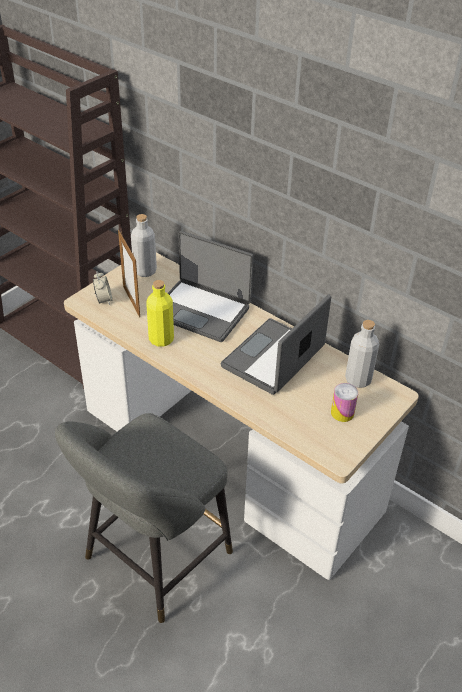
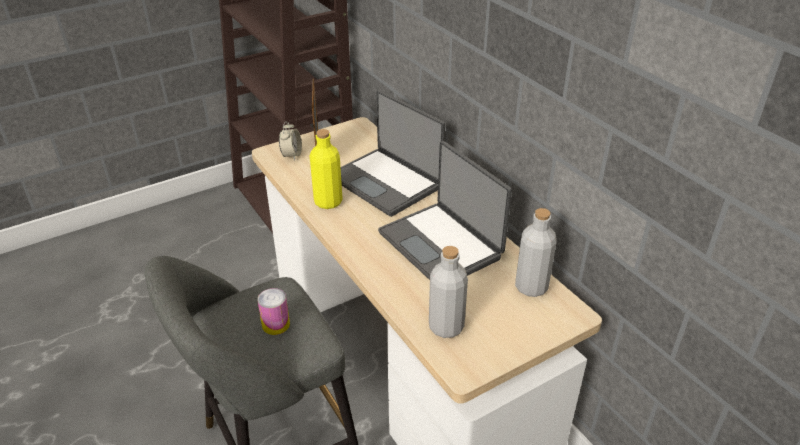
camera: 20 degrees right, 5 degrees down
grey bottle [131,214,157,277] -> grey bottle moved to [429,246,468,338]
laptop [221,295,331,395] -> laptop turned 90 degrees counterclockwise [378,141,512,280]
can [331,383,358,422] -> can moved to [257,288,290,335]

